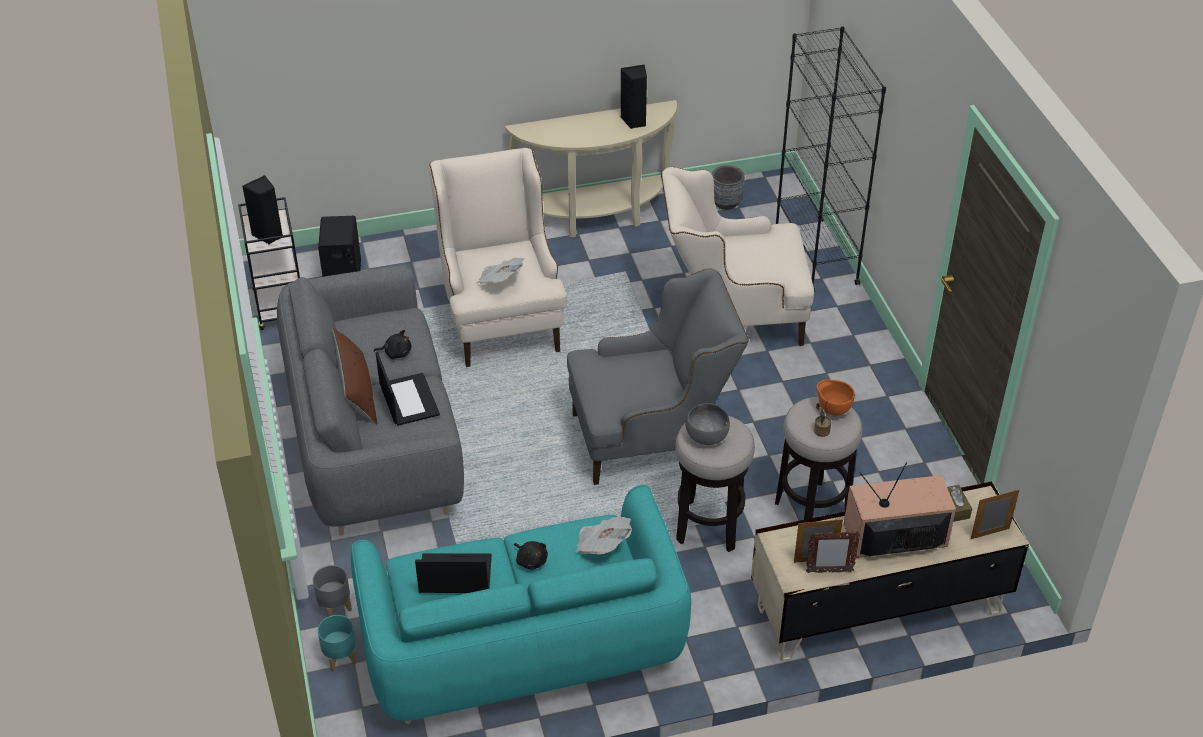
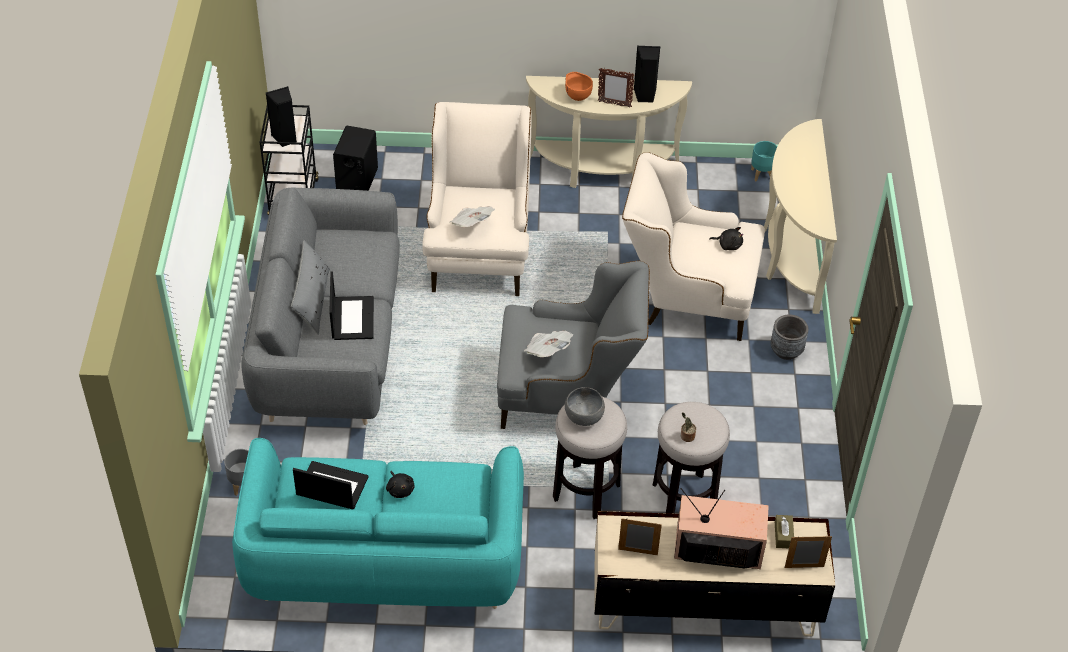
camera: 15 degrees right, 5 degrees up
turquoise planter [318,615,357,672] -> turquoise planter moved to [751,141,777,181]
brown pillow [332,328,377,425] -> grey pillow [291,240,330,335]
black plush toy [374,330,411,359] -> black plush toy moved to [709,227,743,250]
newspaper [576,516,632,554] -> newspaper moved to [524,330,573,357]
grey planter [712,166,745,210] -> grey planter moved to [771,314,808,360]
black bookcase [776,26,886,293] -> beige console table [764,119,837,314]
picture frame [806,531,860,573] -> picture frame moved to [598,68,635,108]
orange bowl [816,379,855,416] -> orange bowl moved to [565,72,593,101]

